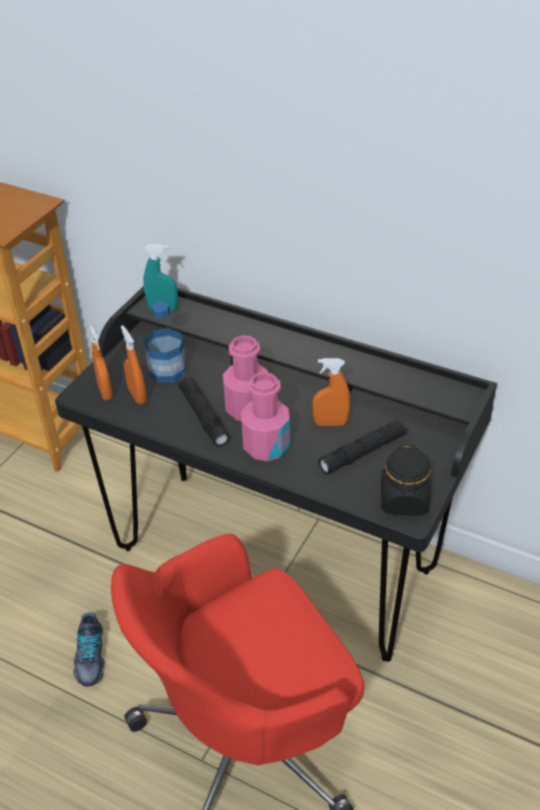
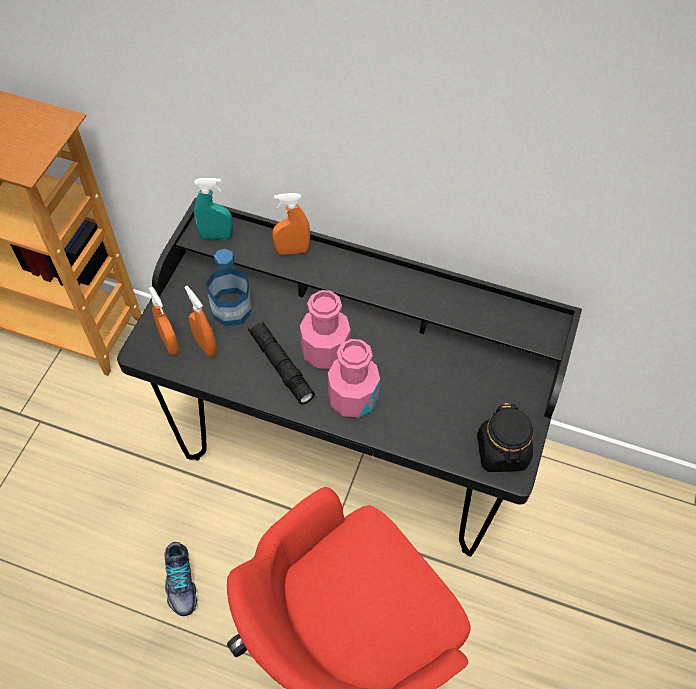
camera: 10 degrees left, 15 degrees up
orange spray bottle [312,358,350,426] -> orange spray bottle moved to [272,193,310,255]
black flashlight [318,419,408,475] -> none

